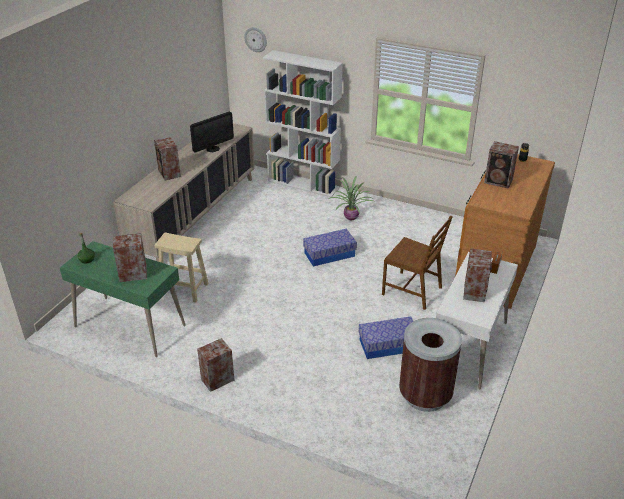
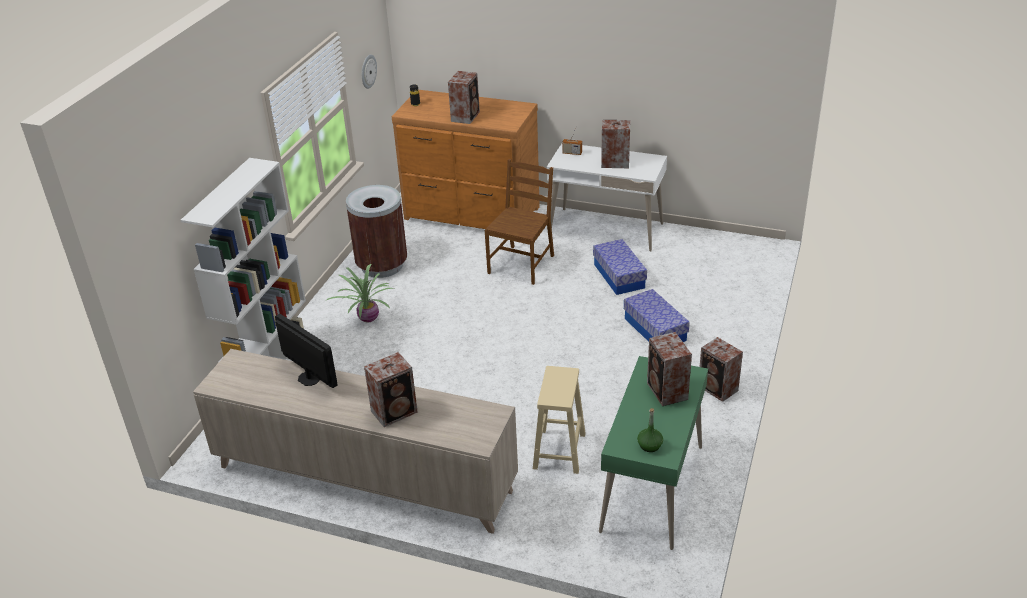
camera: 95 degrees left, 0 degrees up
wall clock [244,27,267,52] -> wall clock moved to [362,55,377,89]
storage box [303,229,357,267] -> storage box moved to [624,289,690,342]
brown trash can [399,318,462,412] -> brown trash can moved to [346,185,407,278]

